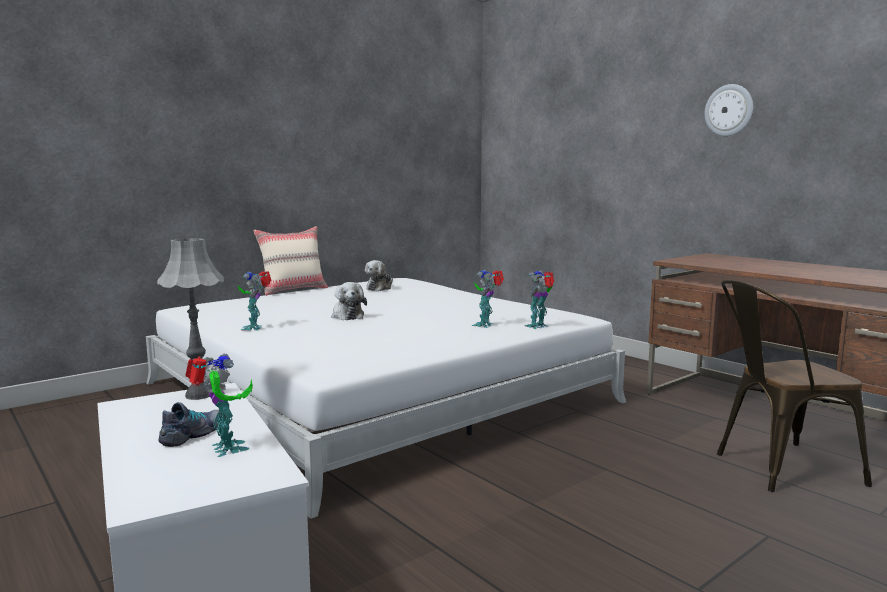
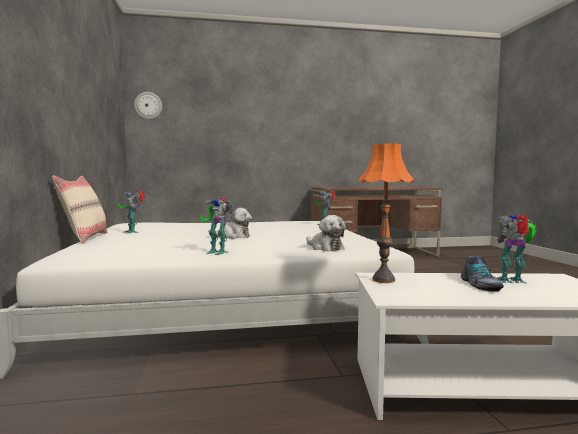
camera: 60 degrees left, 5 degrees down
grey table lamp [157,238,224,400] -> orange table lamp [359,143,414,283]
shoe [158,402,222,447] -> shoe turned 150 degrees counterclockwise [461,255,504,292]
plush toy [365,260,393,291] -> plush toy moved to [306,215,346,251]
toy robot [472,270,504,328] -> toy robot moved to [118,191,145,234]
wall clock [704,84,753,136] -> wall clock moved to [134,92,162,119]
brown chair [717,280,872,492] -> none

